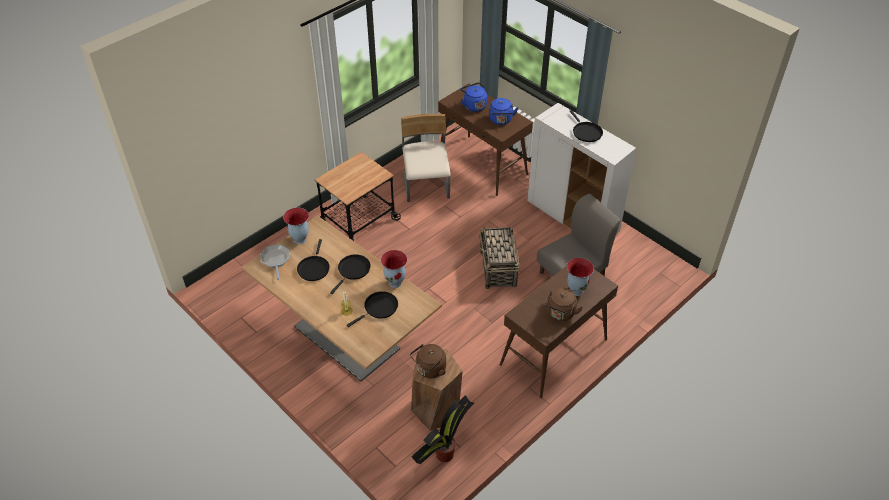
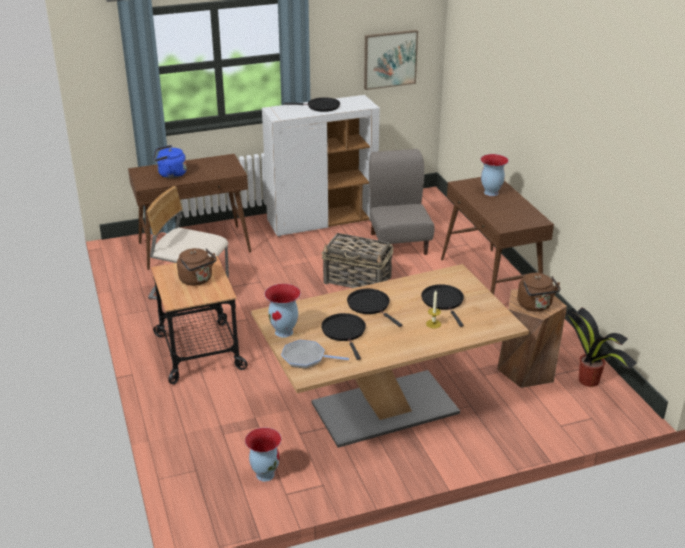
camera: 65 degrees left, 15 degrees down
black frying pan [297,239,330,281] -> black frying pan turned 135 degrees counterclockwise [321,313,366,360]
vase [381,250,407,288] -> vase moved to [245,428,281,482]
blue kettle [489,98,518,125] -> none
brown kettle [545,288,583,321] -> brown kettle moved to [177,248,217,286]
none -> picture [364,30,418,90]

